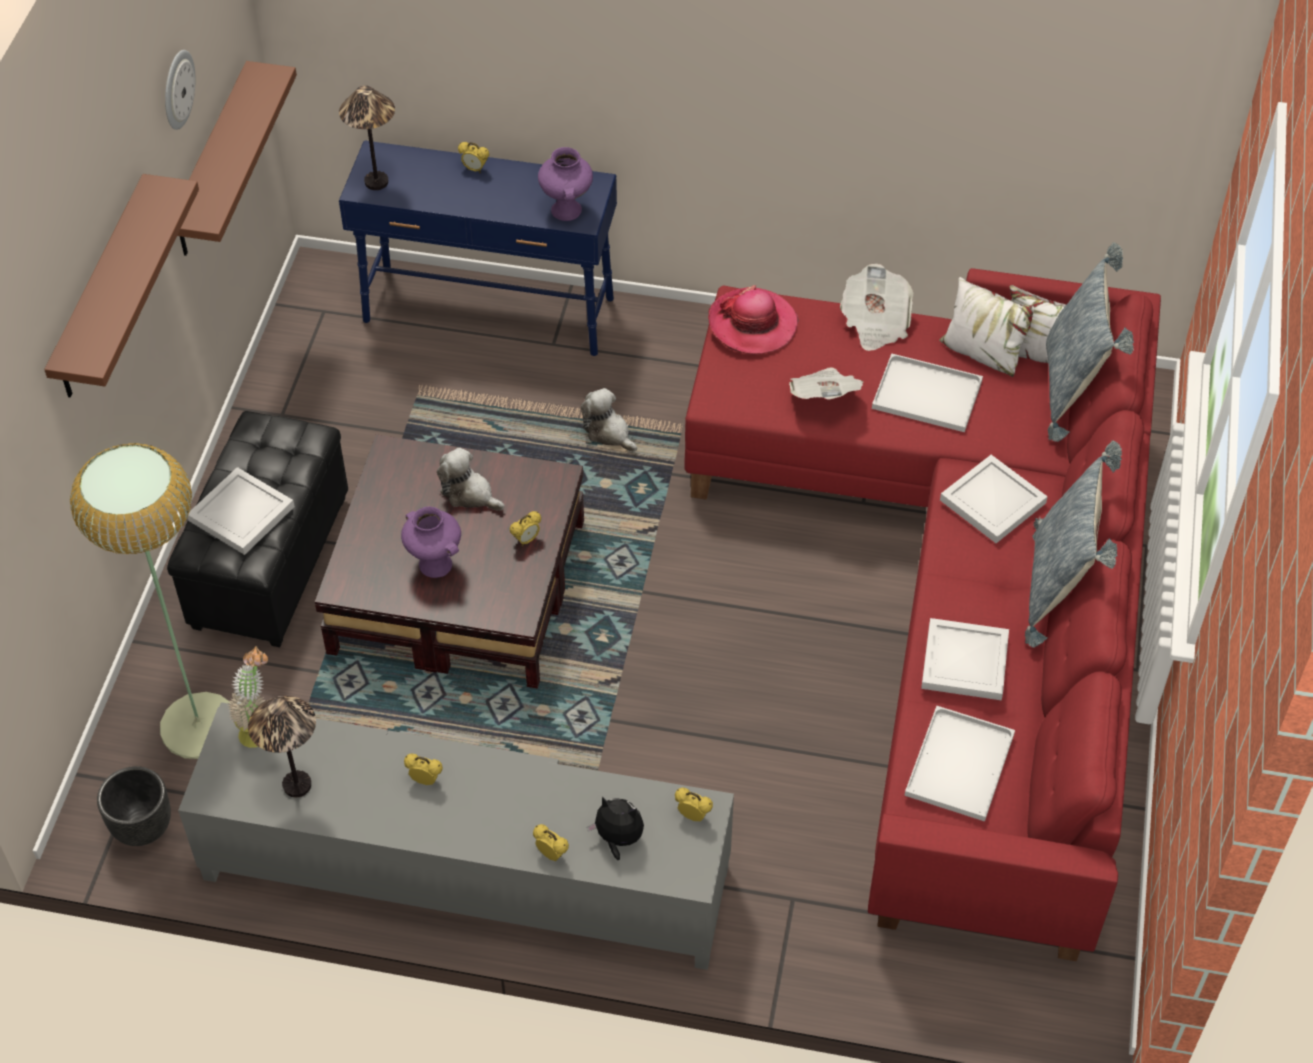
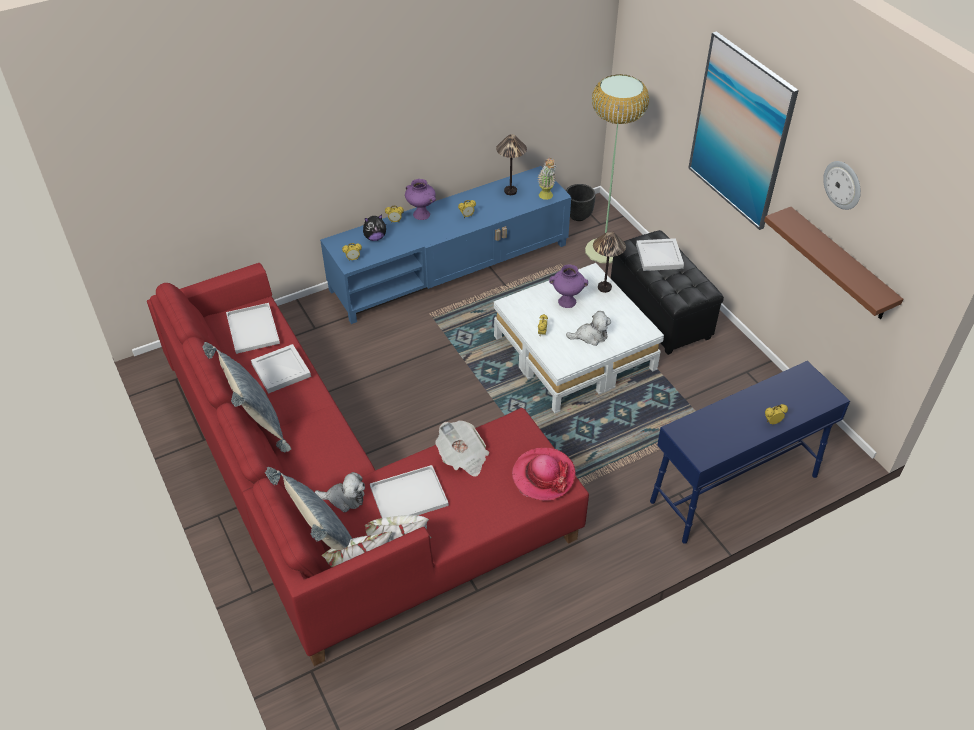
camera: 140 degrees right, 5 degrees down
brown shelf [44,174,199,397] -> picture [688,31,799,230]
grey tv stand [178,702,734,970] -> blue tv stand [320,166,571,324]
brown coffee table [315,435,584,689] -> white coffee table [494,263,664,413]
table lamp [339,85,395,190] -> table lamp moved to [593,231,626,293]
purple vase [538,147,593,221] -> purple vase moved to [405,179,436,220]
plush toy [581,388,637,452] -> plush toy moved to [315,472,365,512]
newspaper [840,264,913,351] -> none
white tray [940,455,1048,543] -> none

